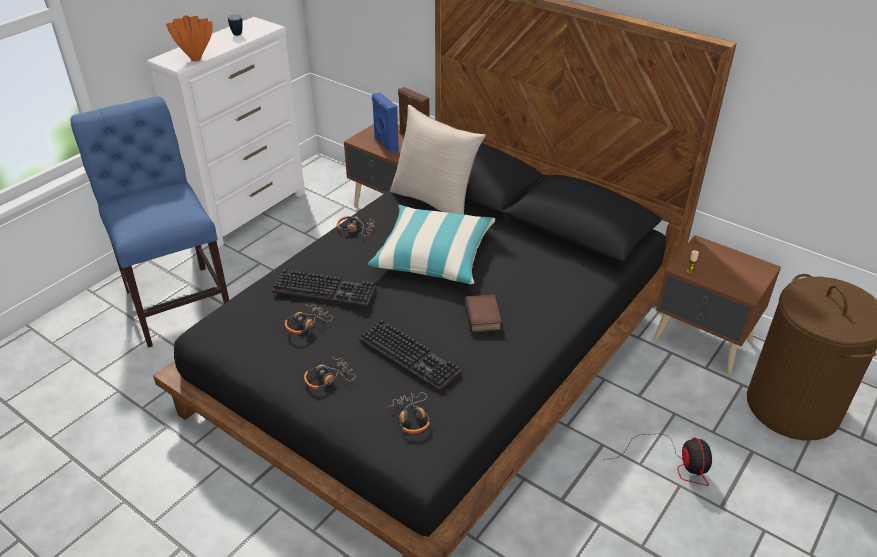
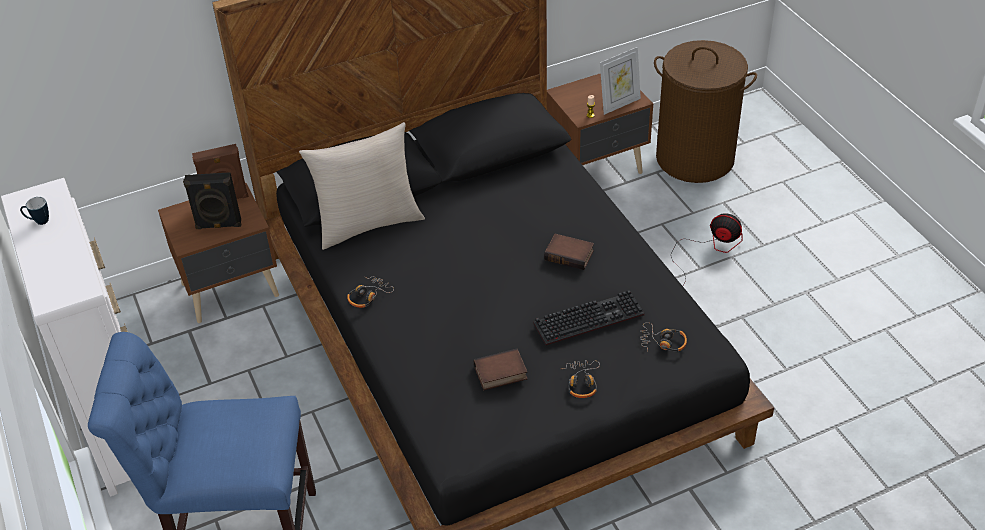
camera: 60 degrees left, 5 degrees up
orange vase [166,15,213,61] -> none
keyboard [272,269,376,307] -> none
headphones [285,304,333,334] -> book [474,349,528,390]
pillow [368,205,495,284] -> none
blue speaker [372,92,399,153] -> black speaker [183,172,241,229]
none -> picture frame [600,47,641,115]

